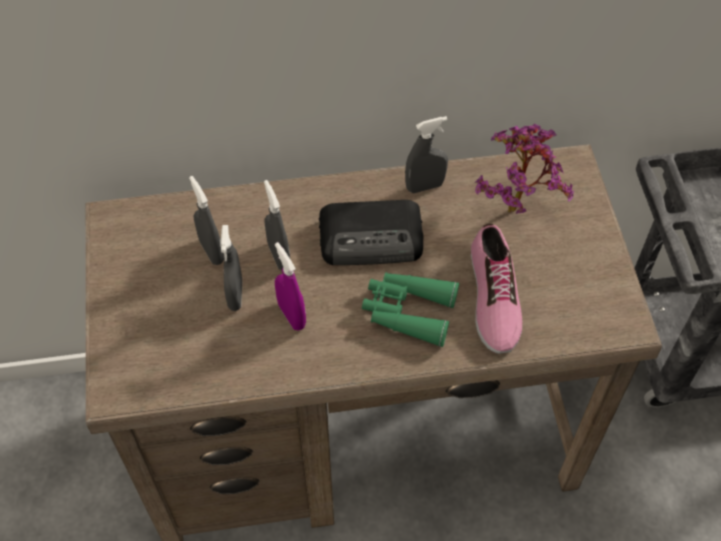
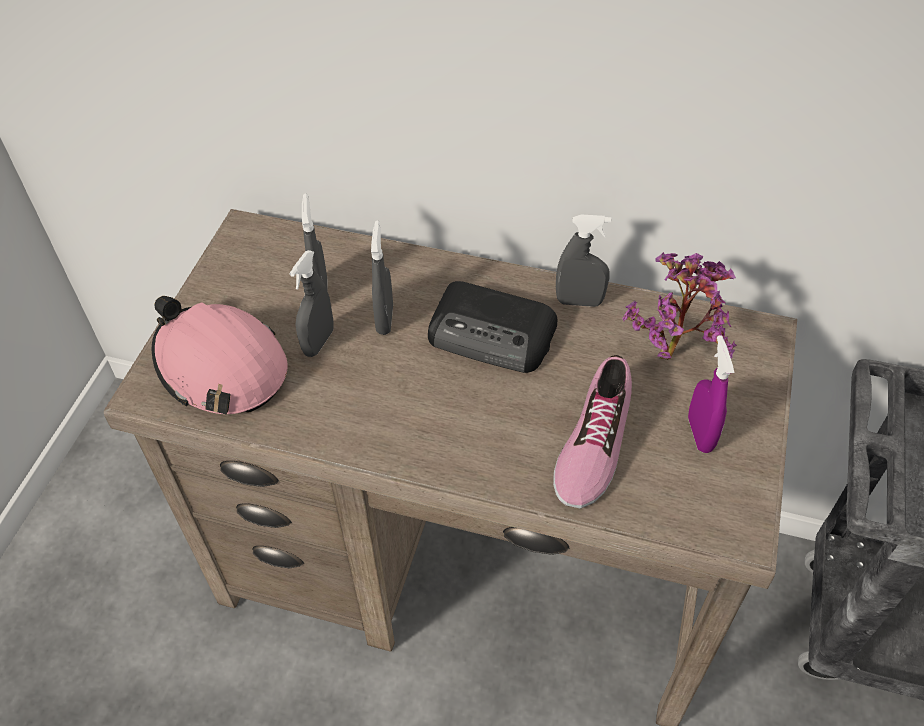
camera: 25 degrees right, 5 degrees down
purple spray bottle [275,242,306,330] -> purple spray bottle moved to [688,335,734,453]
green binoculars [362,272,459,347] -> none
none -> pink hard hat [152,296,288,415]

